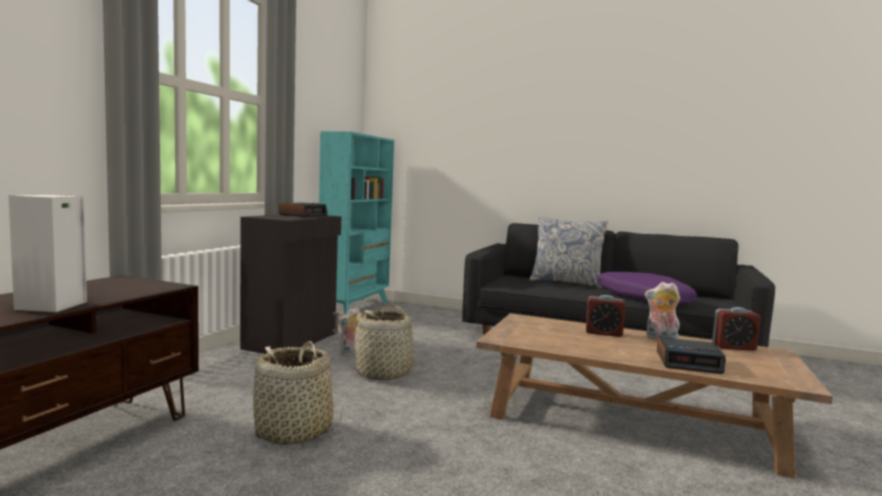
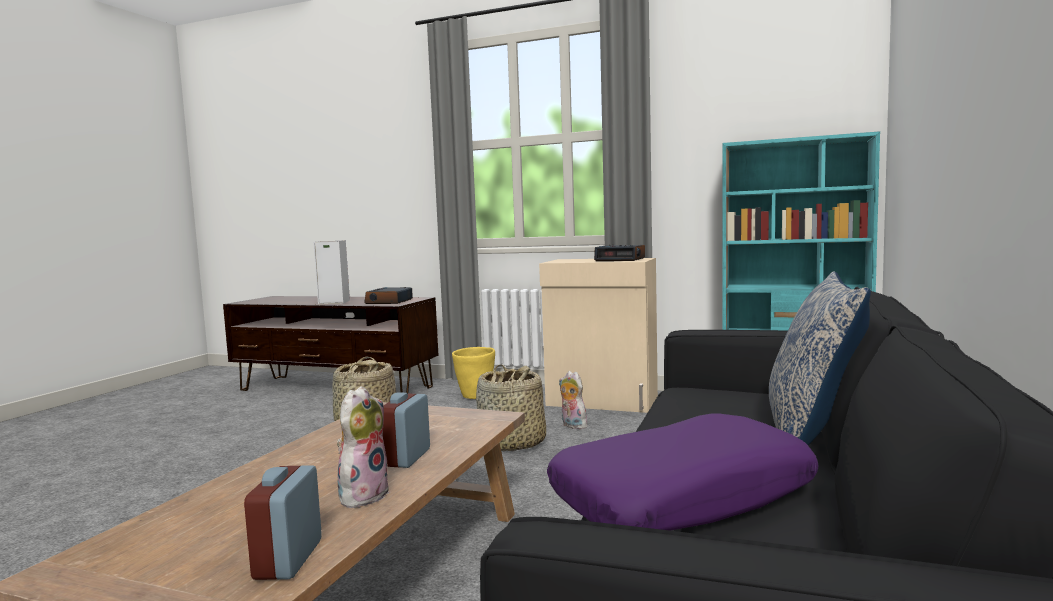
camera: 90 degrees right, 0 degrees up
black cabinet [240,214,341,354] -> beige cabinet [539,258,658,413]
alarm clock [657,337,726,374] -> alarm clock moved to [364,287,413,304]
none -> yellow planter [452,347,495,399]

